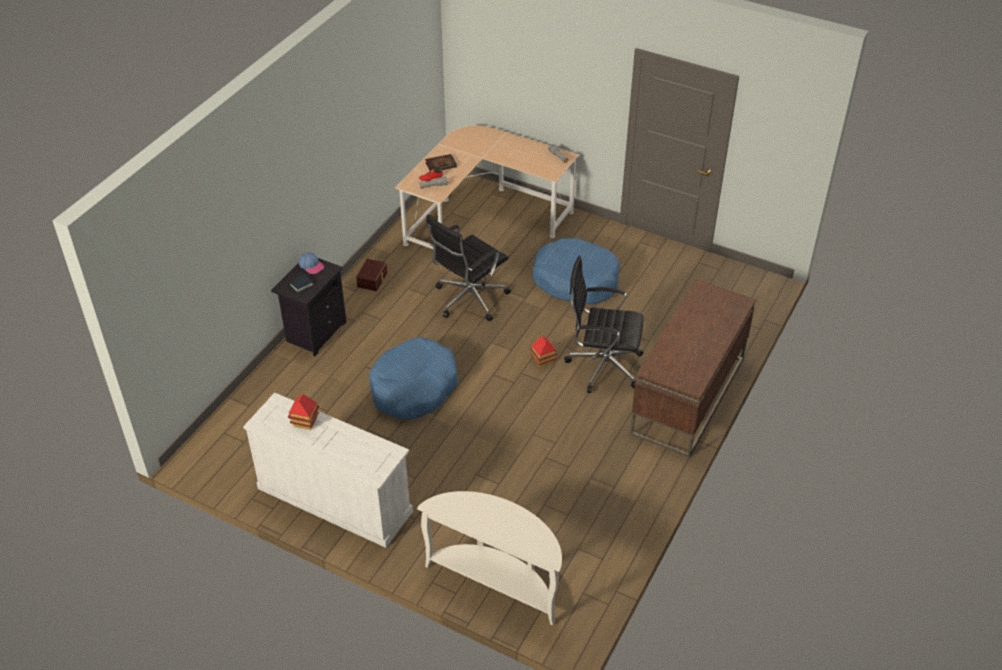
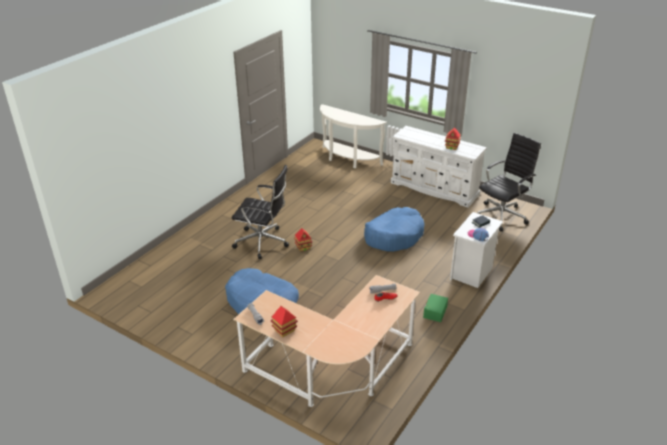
camera: 175 degrees left, 10 degrees down
black nightstand [271,258,346,357] -> white nightstand [450,212,503,288]
brown storage box [356,259,387,291] -> green storage box [423,294,448,322]
book [425,154,457,171] -> none
black office chair [426,214,511,321] -> black office chair moved to [477,133,541,232]
brown desk [630,279,756,457] -> none
none -> toy house [271,306,298,337]

